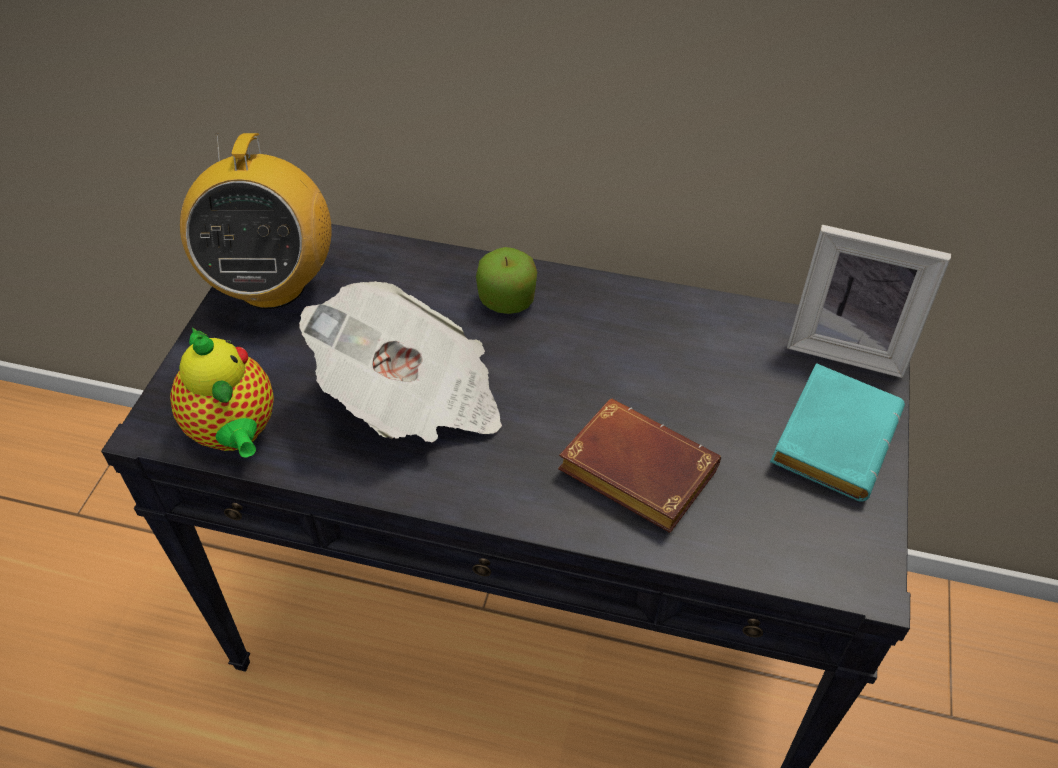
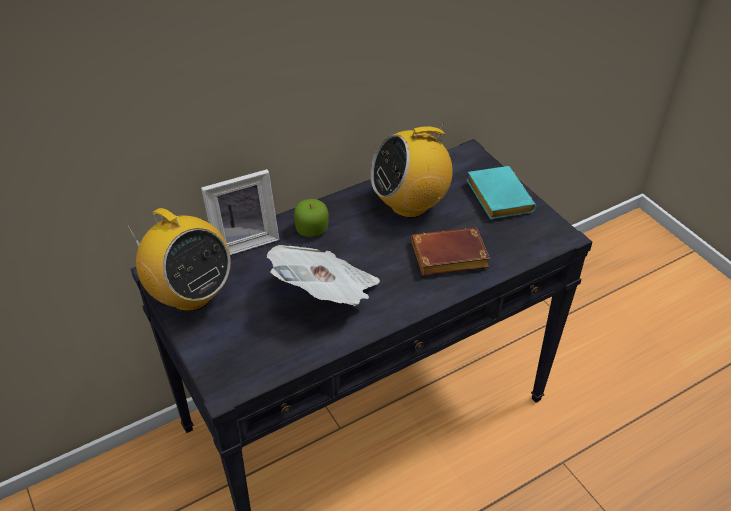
camera: 45 degrees left, 5 degrees down
teapot [170,327,274,457] -> none
picture frame [787,225,951,378] -> picture frame moved to [201,169,279,255]
none -> radio [371,123,453,218]

